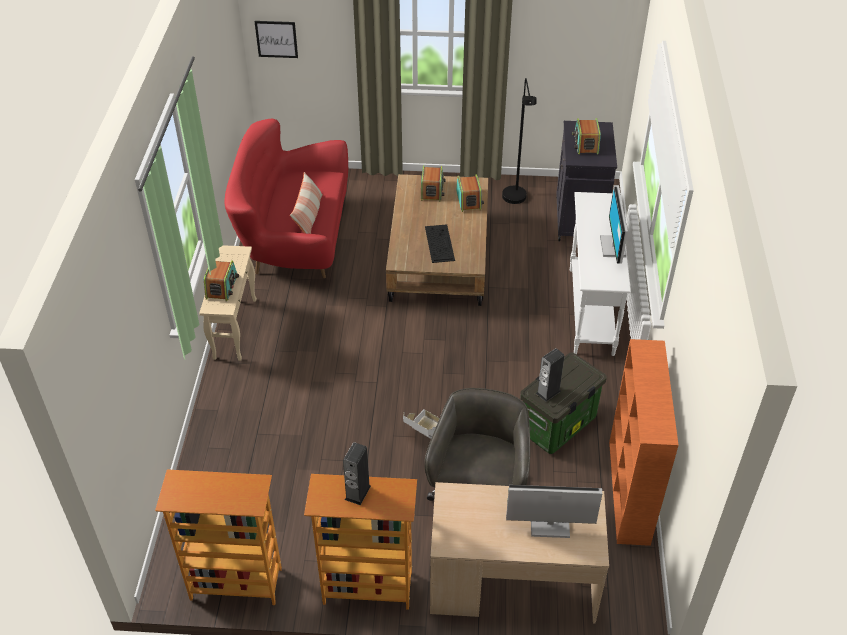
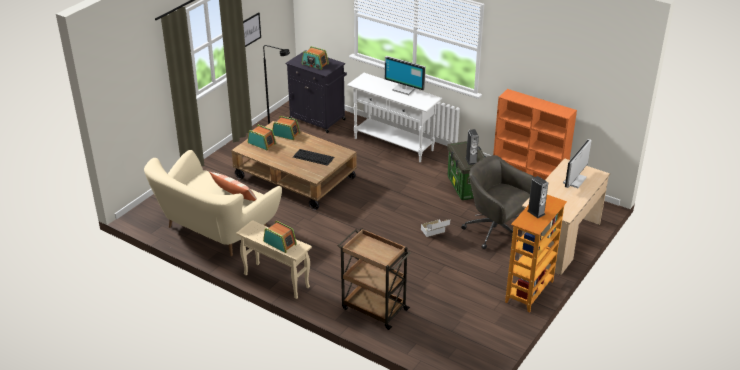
camera: 60 degrees left, 10 degrees down
bookcase [155,470,282,605] -> none
red sofa [225,118,348,278] -> beige sofa [144,150,282,256]
picture [254,21,298,58] -> picture moved to [243,12,261,47]
none -> brown cart [338,228,411,330]

